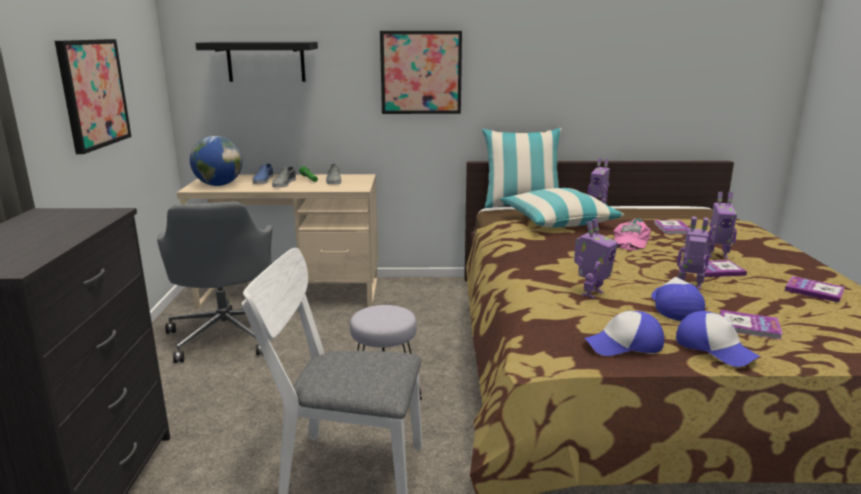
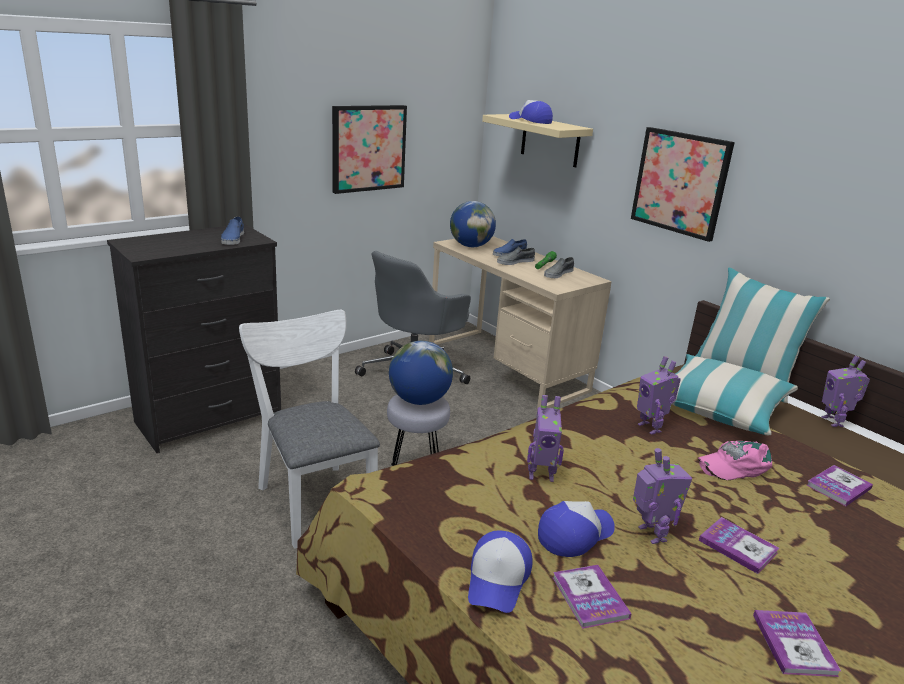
camera: 50 degrees right, 5 degrees up
black shelf [195,42,318,82] -> beige shelf [482,114,593,167]
cap [584,311,664,356] -> cap moved to [509,100,553,124]
toy robot [707,192,737,259] -> toy robot moved to [637,356,681,435]
none -> blue shoe [221,217,244,245]
none -> globe [389,341,453,405]

